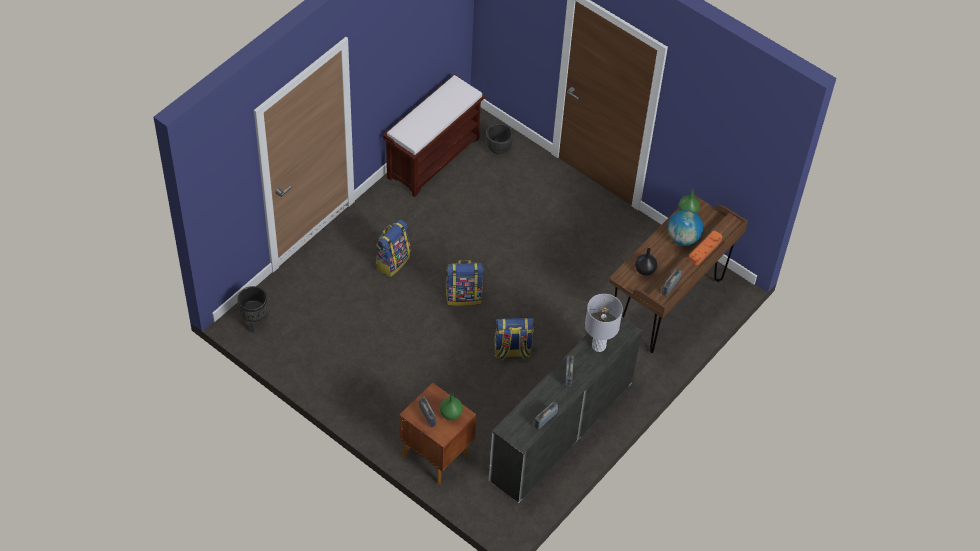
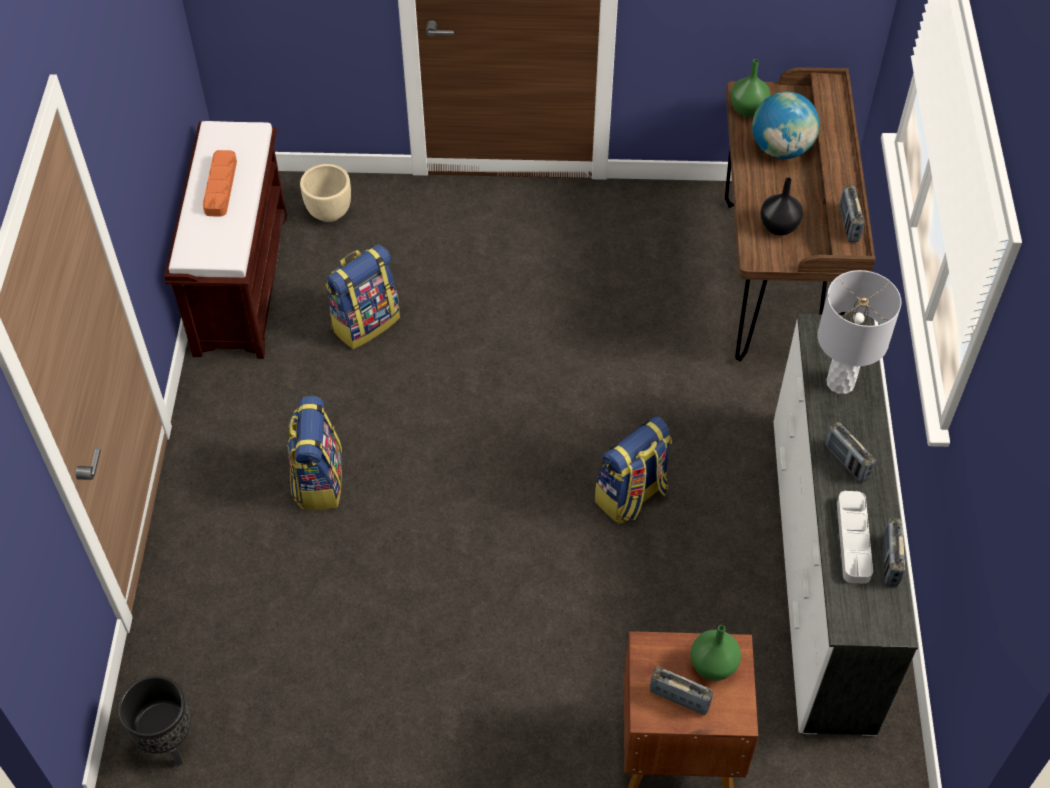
camera: 35 degrees left, 0 degrees up
backpack [446,260,484,306] -> backpack moved to [325,244,400,349]
black planter [486,123,513,155] -> beige planter [300,164,351,222]
orange tray [689,231,723,265] -> orange tray moved to [203,150,237,217]
none -> grey tray [837,491,873,584]

